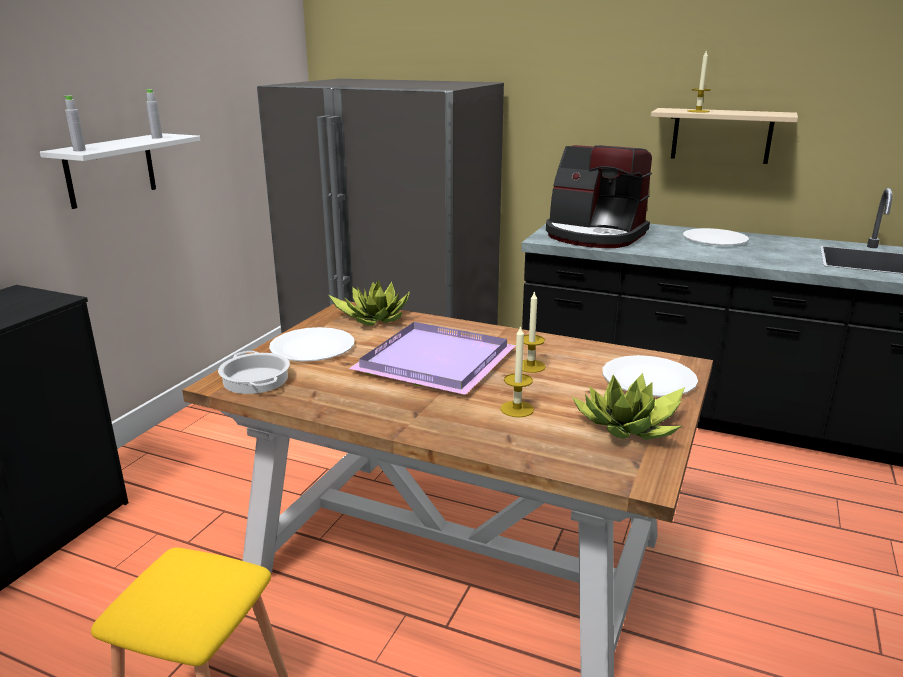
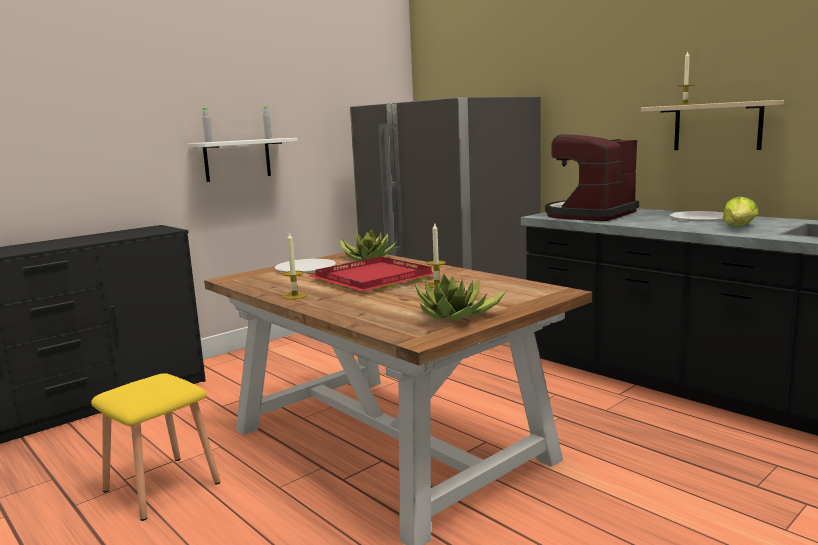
camera: 25 degrees right, 10 degrees down
cooking pot [218,351,290,394] -> none
purple tray [349,322,516,395] -> red tray [309,257,434,291]
candle [500,325,534,417] -> candle moved to [283,232,307,299]
coffee machine [546,145,652,248] -> coffee machine turned 75 degrees clockwise [545,134,639,221]
white plate [602,355,698,397] -> none
none -> lettuce [723,196,759,226]

